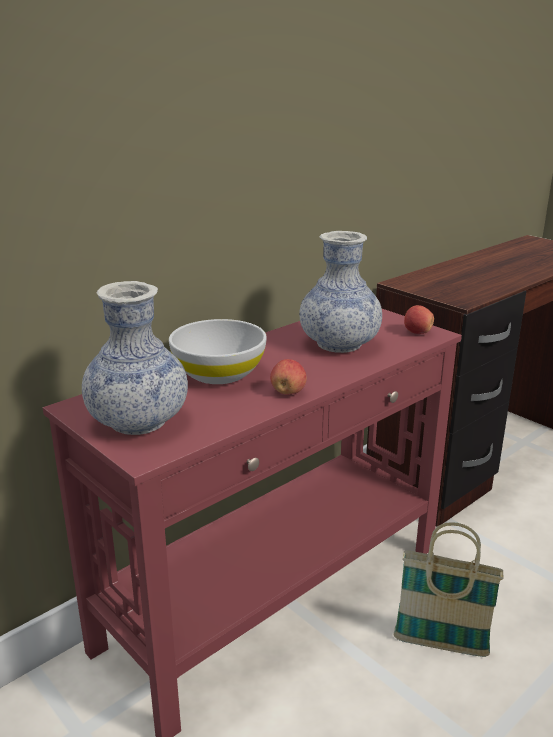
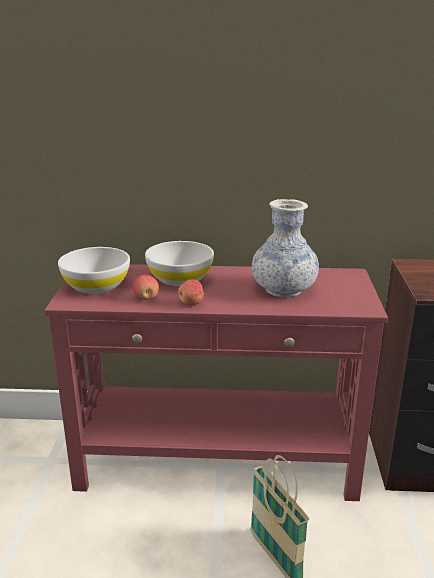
camera: 45 degrees right, 0 degrees up
vase [82,281,188,435] -> white bowl [58,247,130,294]
apple [404,305,434,334] -> apple moved to [133,275,159,300]

